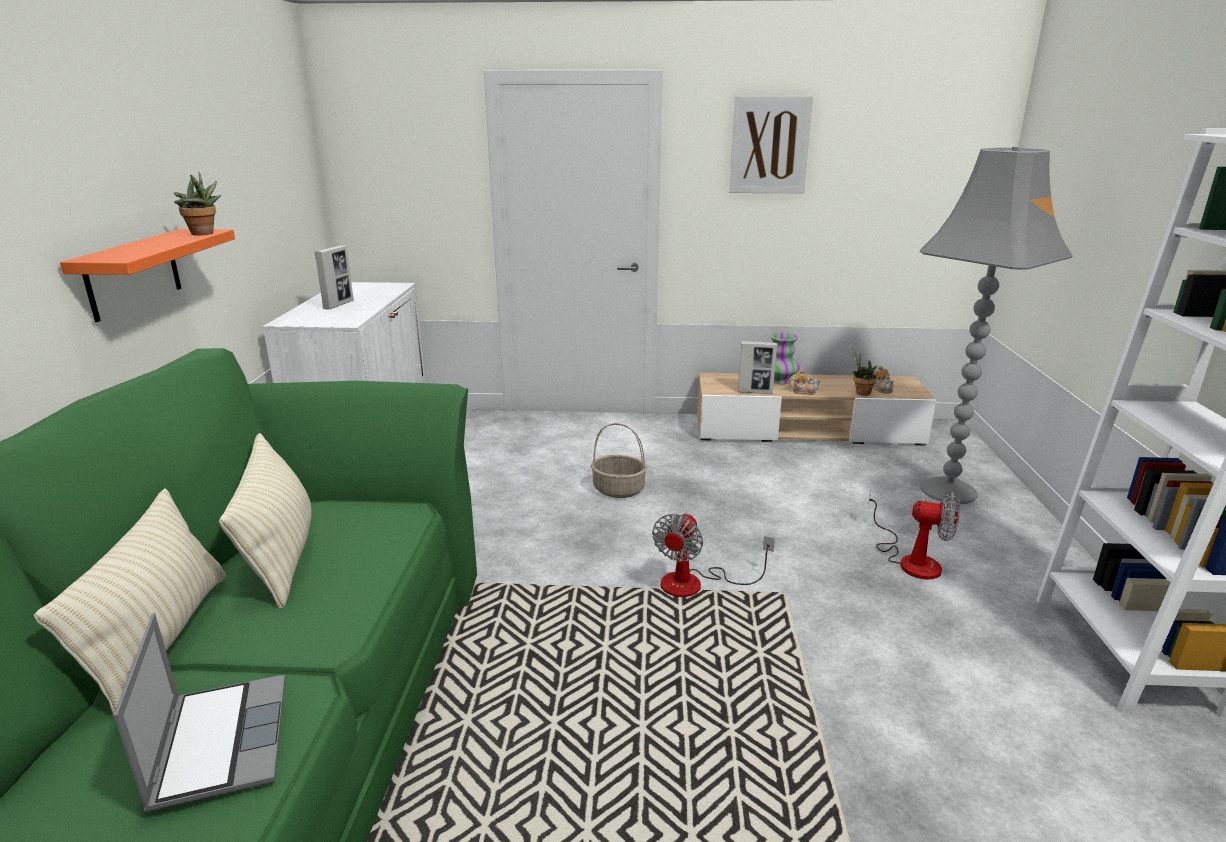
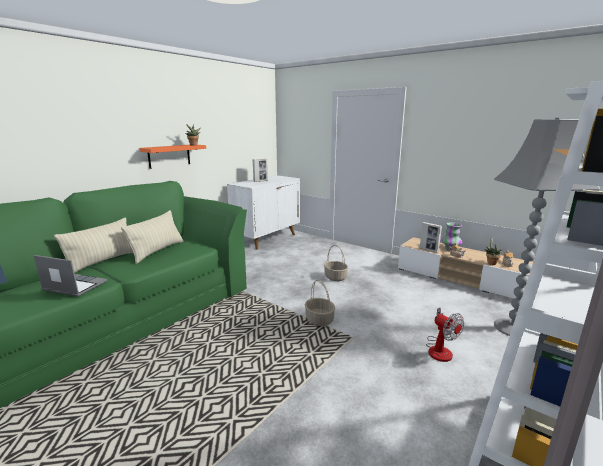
camera: 35 degrees right, 5 degrees down
laptop [114,613,285,812] -> laptop turned 90 degrees counterclockwise [33,255,107,297]
fan [652,512,775,597] -> basket [305,280,335,326]
picture [729,96,813,193] -> none

